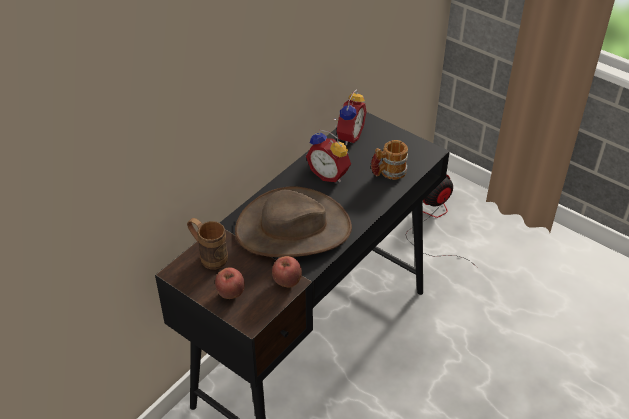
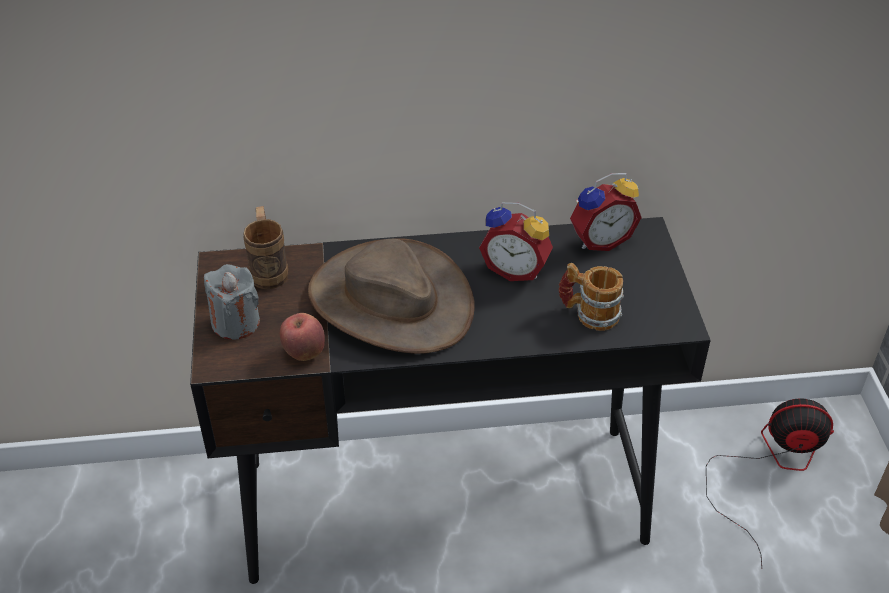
camera: 45 degrees right, 0 degrees up
apple [215,267,245,299] -> grey candle [204,264,260,340]
alarm clock [306,130,351,182] -> alarm clock turned 60 degrees counterclockwise [479,202,553,281]

